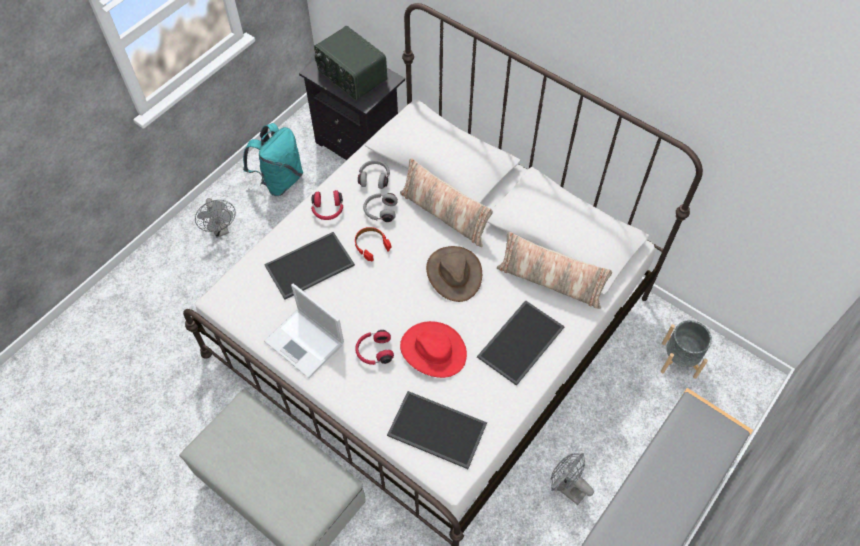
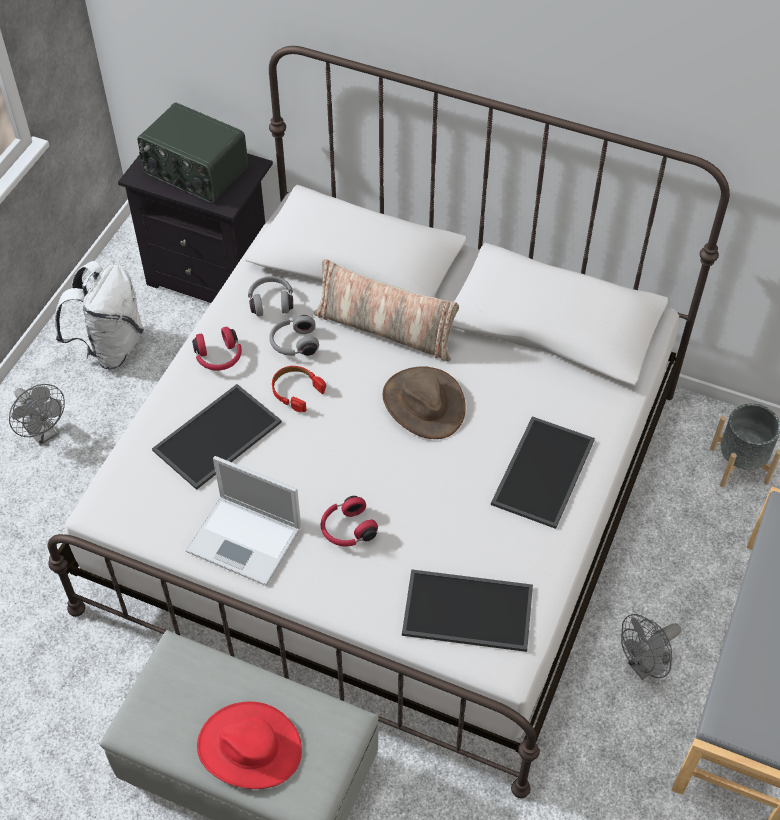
camera: 15 degrees left, 5 degrees down
turquoise backpack [243,123,303,196] -> white backpack [55,261,144,369]
red hat [400,321,467,378] -> red hat moved to [197,702,302,789]
pillow [497,232,612,309] -> none
grey fan [550,453,594,505] -> grey fan turned 60 degrees counterclockwise [621,614,681,680]

